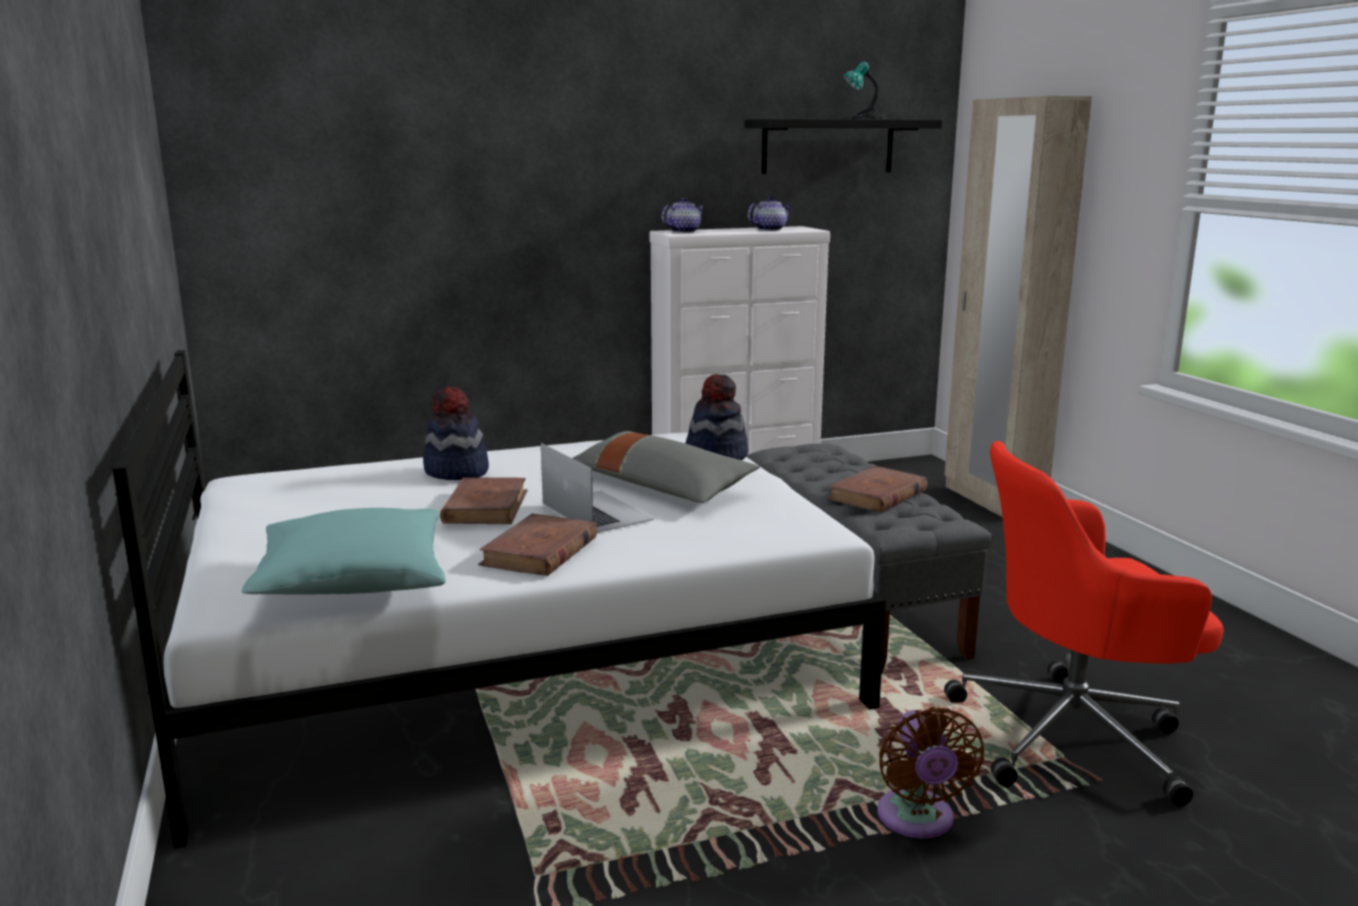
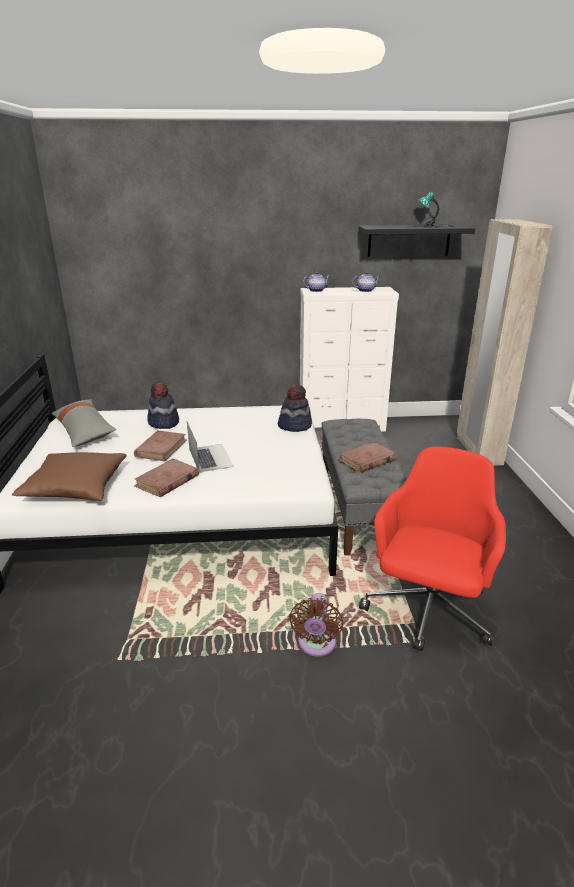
camera: 15 degrees right, 10 degrees up
turquoise pillow [241,508,446,595] -> brown pillow [12,452,127,501]
grey pillow [573,431,760,503] -> grey pillow moved to [52,399,116,447]
red office chair [944,441,1224,806] -> red office chair turned 105 degrees clockwise [359,447,506,651]

